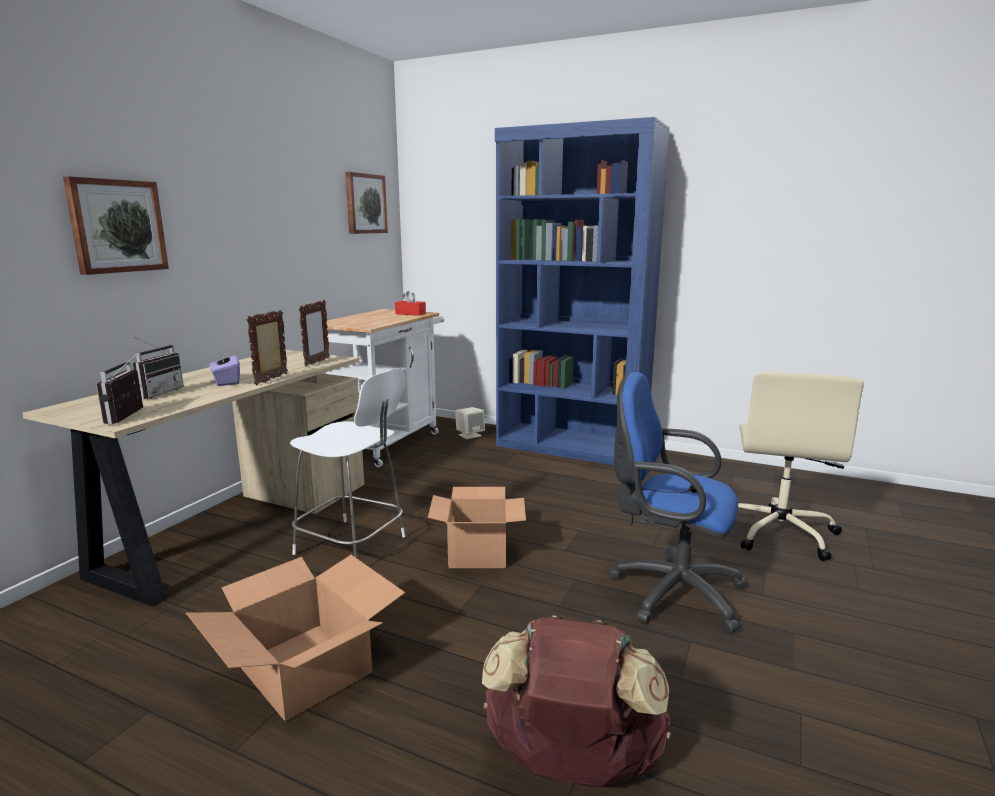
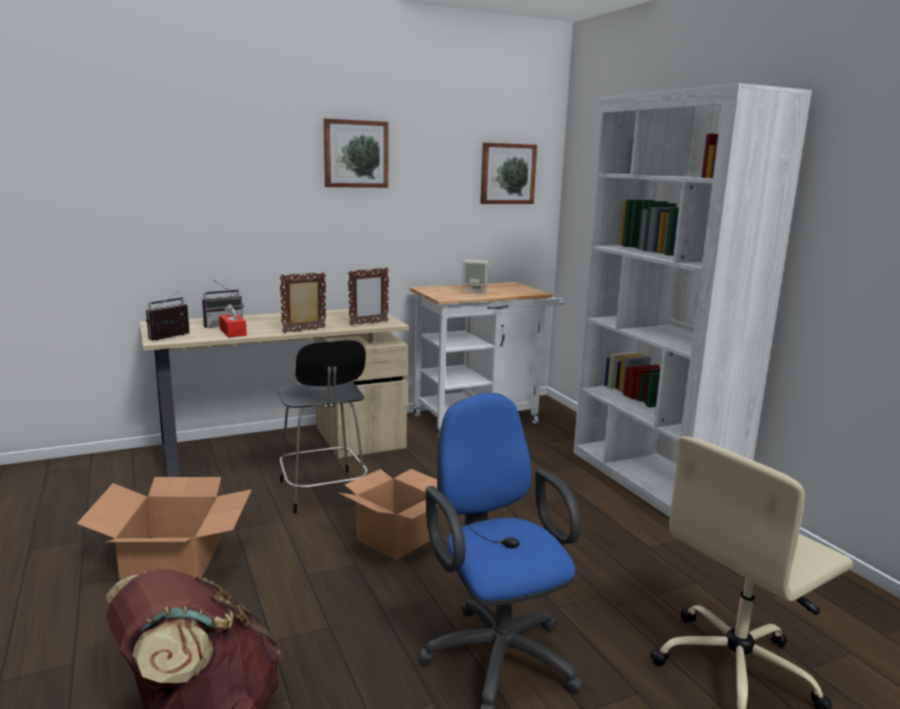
camera: 40 degrees right, 0 degrees up
picture [63,176,169,275] -> picture moved to [324,119,389,188]
purple tissue box [210,349,240,386] -> none
white chair [290,368,406,558] -> black chair [278,340,368,514]
red tissue box [395,291,426,316] -> red tissue box moved to [219,304,247,338]
beige speaker [455,407,485,440] -> beige speaker moved to [462,260,489,293]
blue bookcase [495,117,670,465] -> white bookcase [573,83,812,517]

